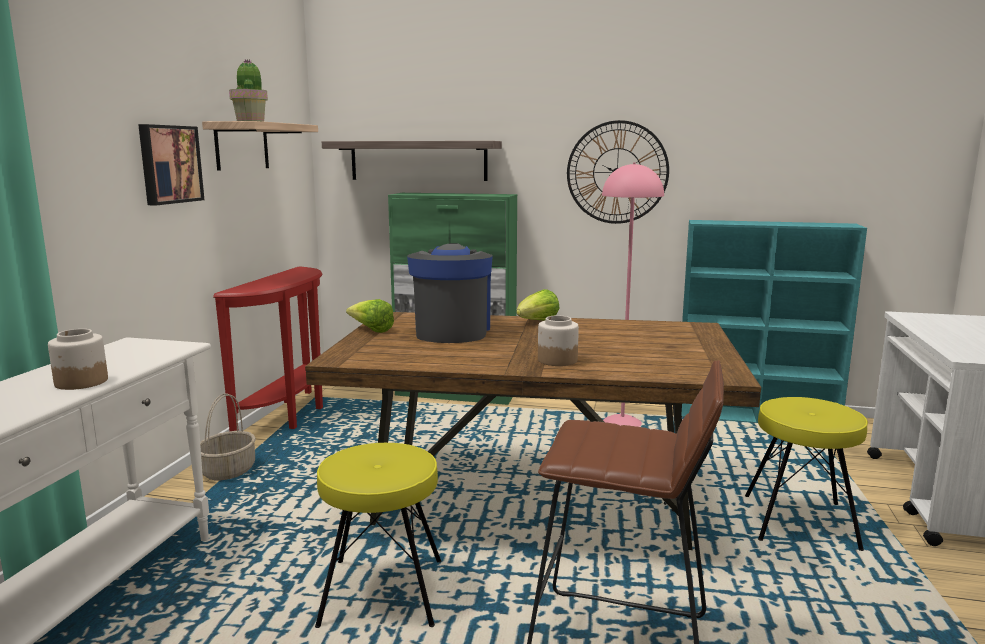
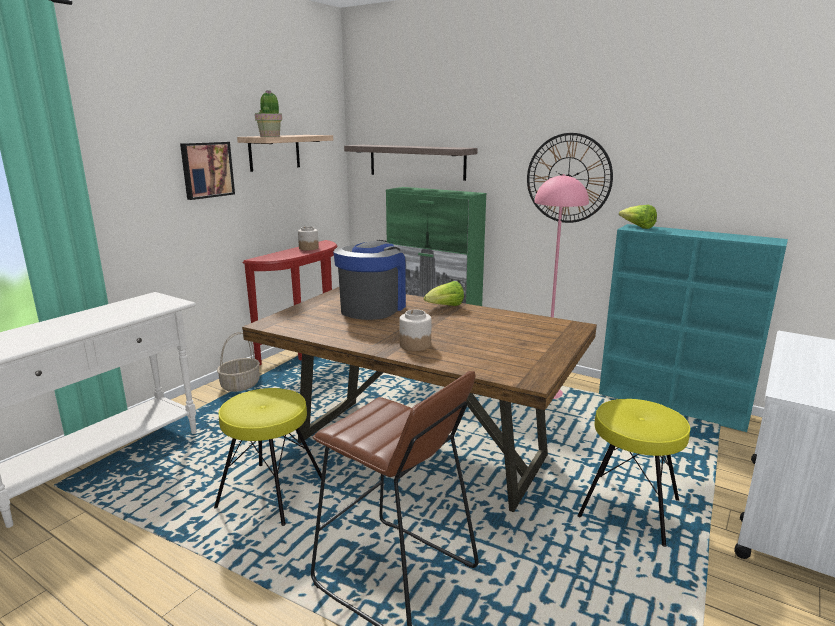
camera: 20 degrees right, 5 degrees up
jar [48,329,108,390] -> jar moved to [298,226,319,250]
lettuce [346,299,394,333] -> lettuce moved to [619,205,657,229]

